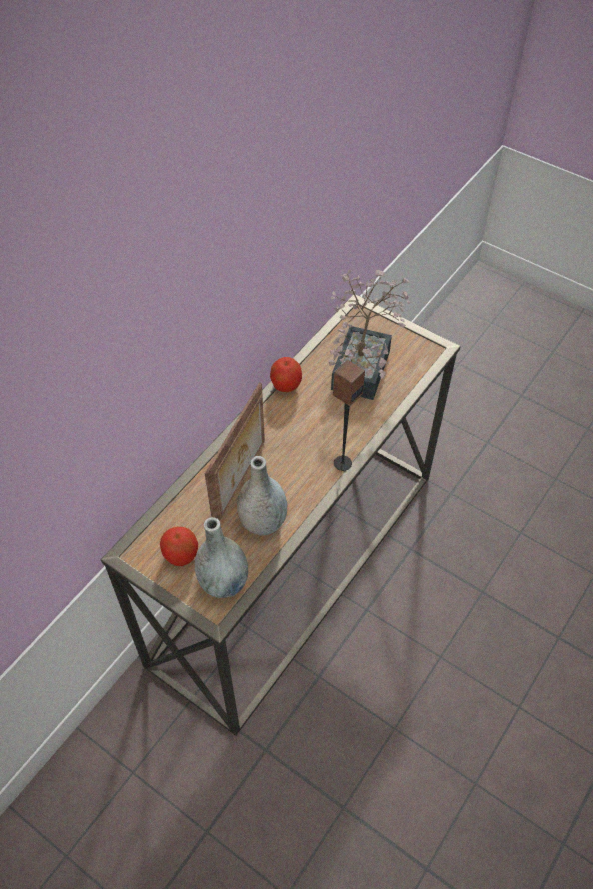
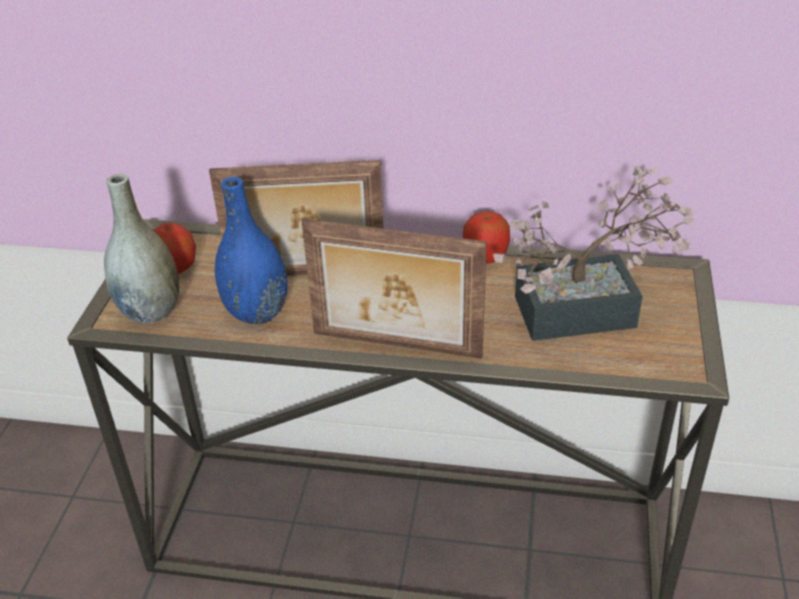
camera: 65 degrees right, 15 degrees down
grey vase [237,456,287,535] -> blue vase [215,177,288,324]
speaker [333,360,365,471] -> picture frame [302,219,487,359]

